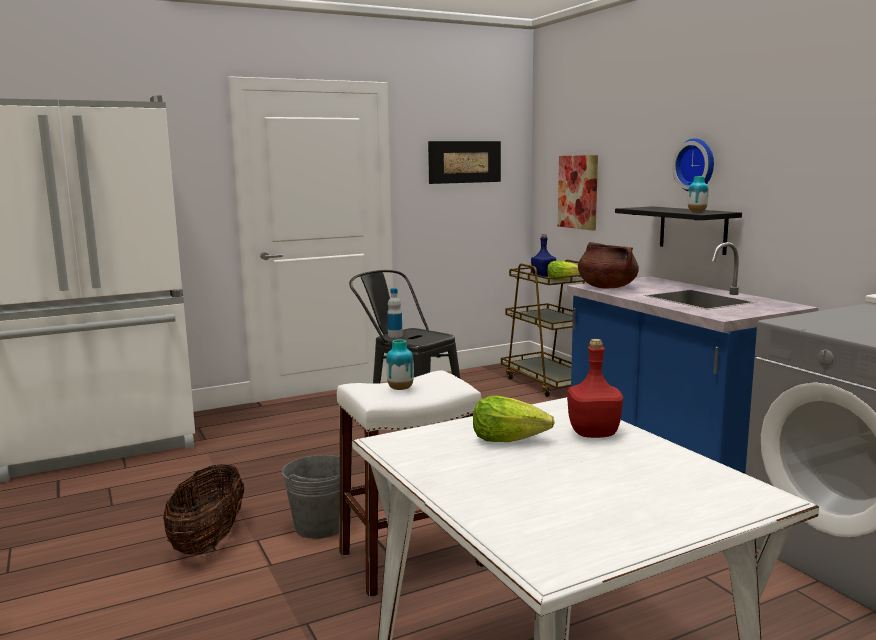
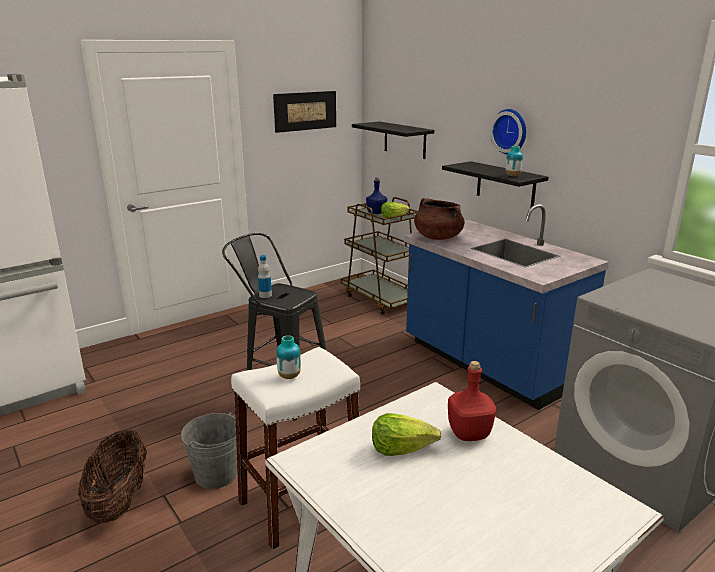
camera: 10 degrees left, 10 degrees up
picture [558,155,598,231] -> black shelf [352,122,434,159]

